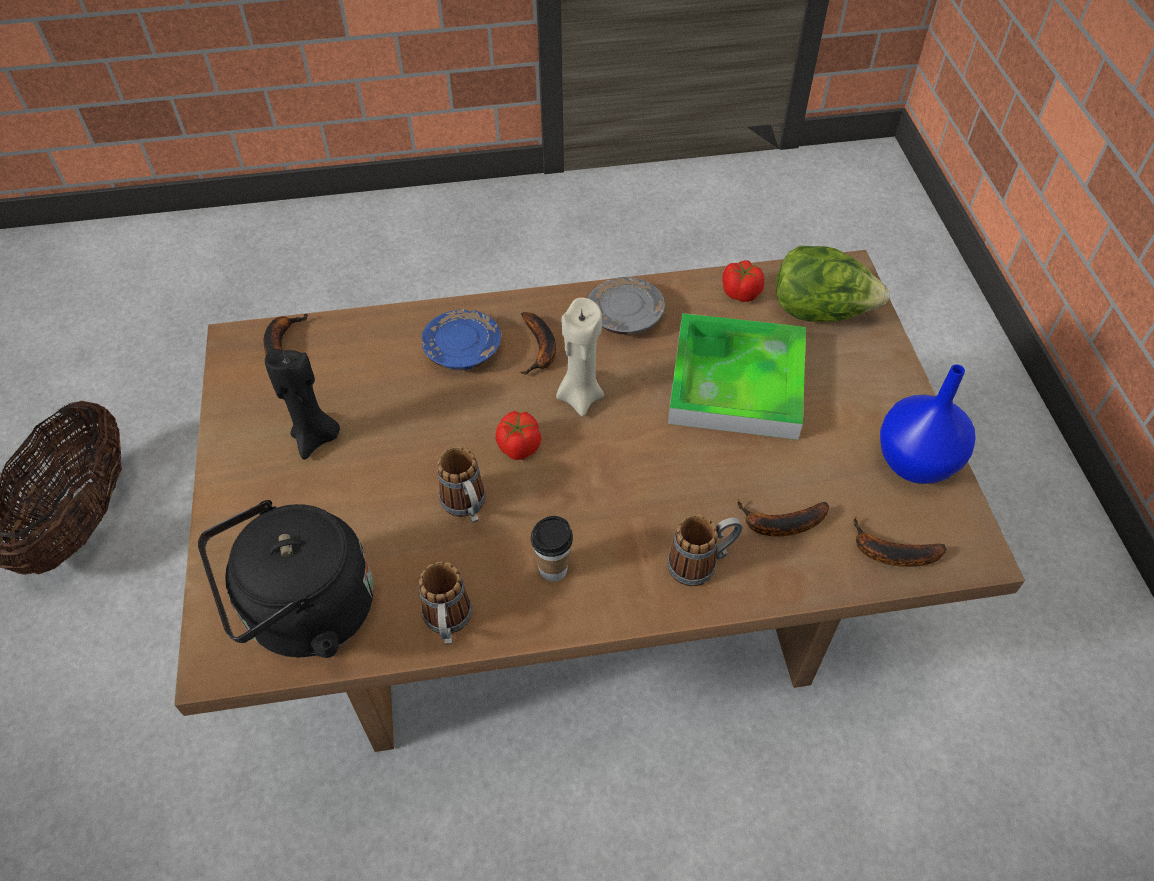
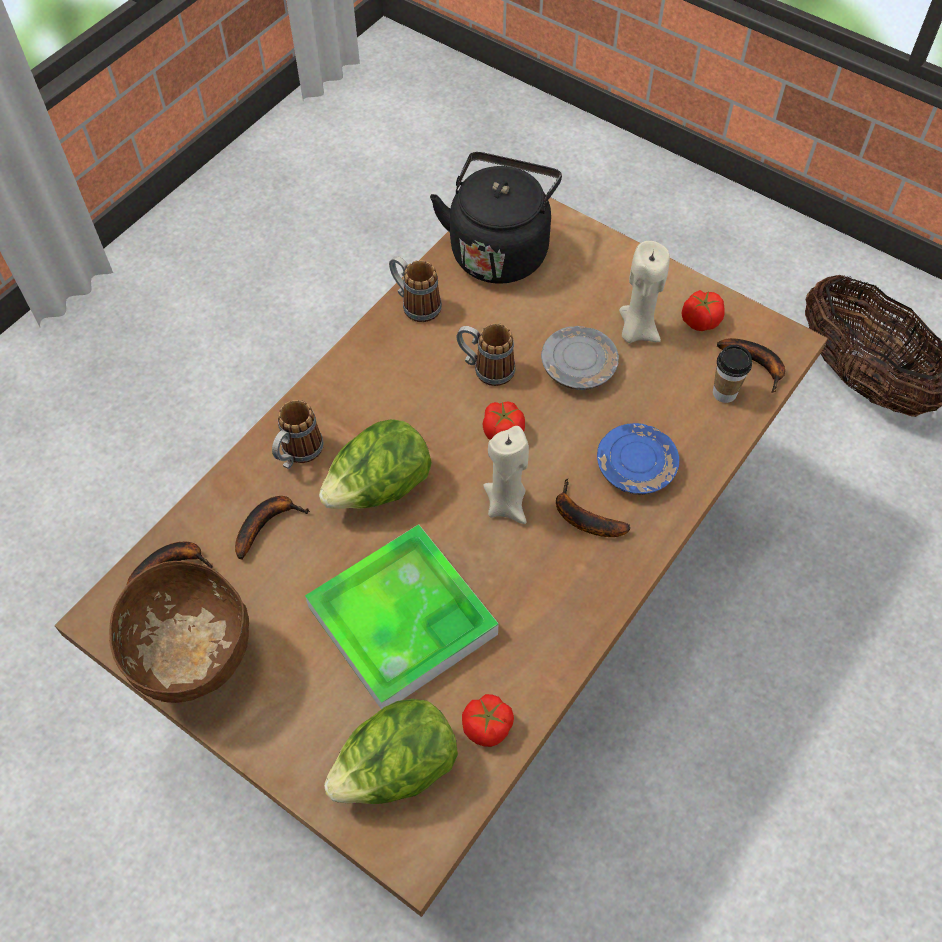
camera: 135 degrees right, 5 degrees up
black candle [265,348,340,460] -> beige candle [619,241,670,343]
cup [531,516,573,582] -> cup moved to [713,345,752,403]
grey plate [588,277,665,335] -> grey plate moved to [541,326,619,390]
blue vase [880,364,976,484] -> brown bowl [109,561,249,703]
none -> lettuce [319,419,432,509]
none -> tomato [682,290,725,331]

